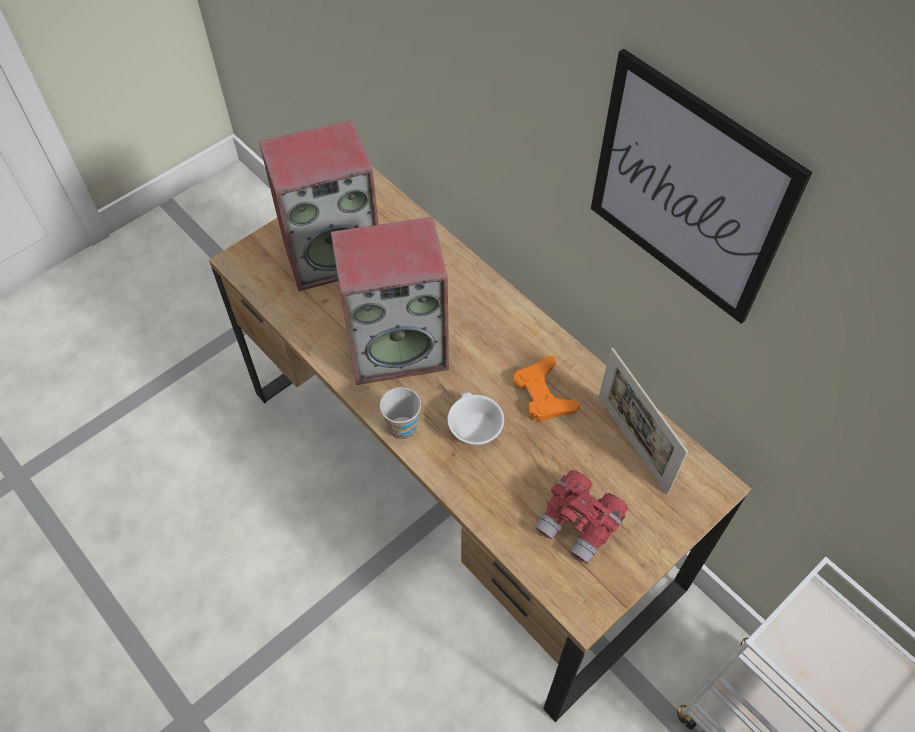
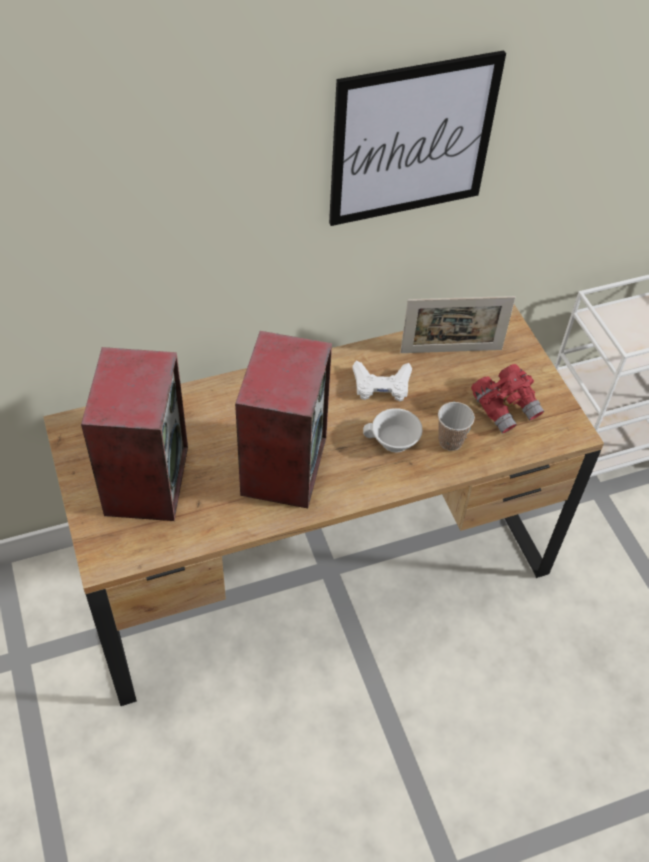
camera: 70 degrees left, 5 degrees down
cup [380,387,421,439] -> cup moved to [438,402,475,451]
orange game controller [514,356,580,422] -> white game controller [352,360,412,402]

